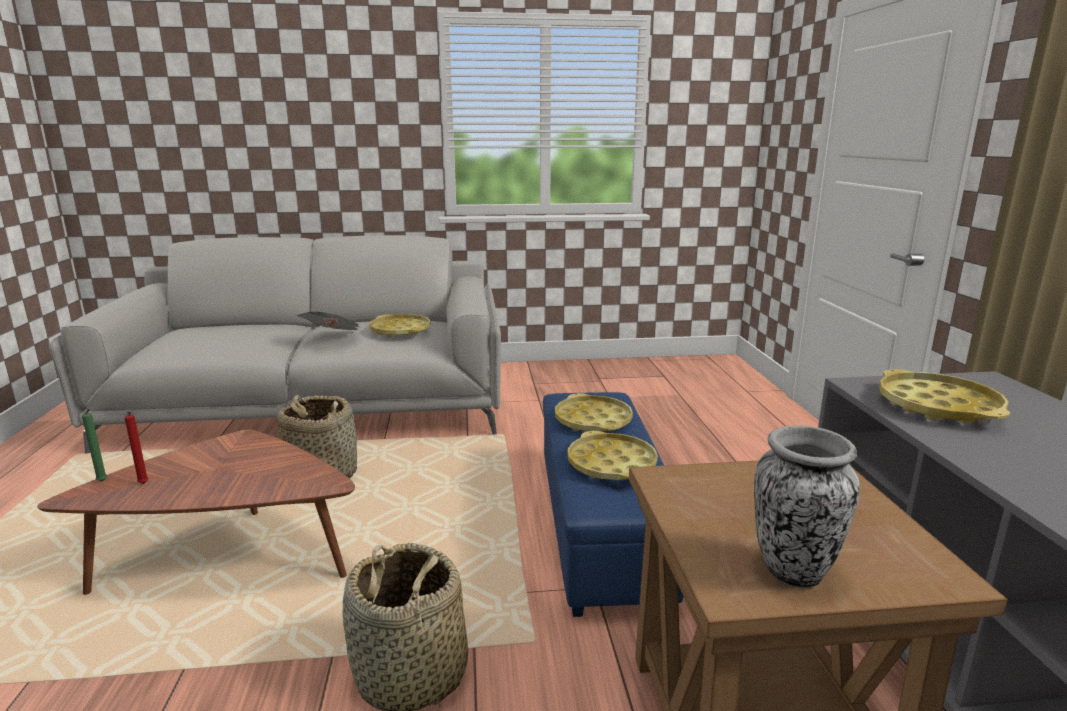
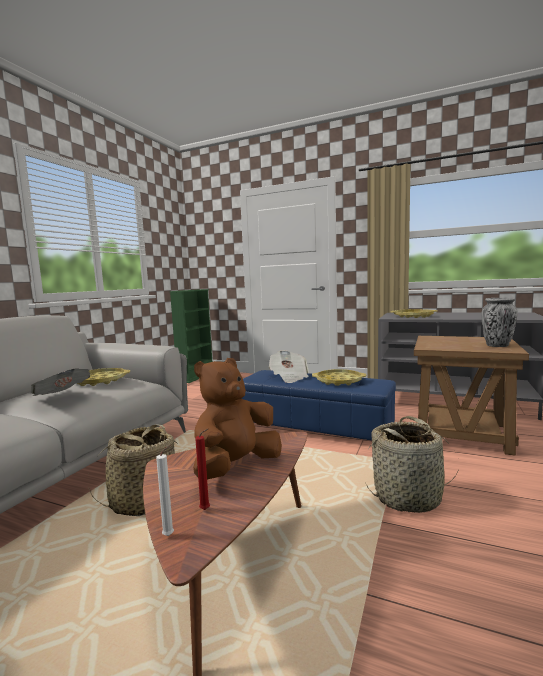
camera: 60 degrees left, 10 degrees down
green candle [82,409,107,482] -> white candle [156,445,174,536]
yellow tray [555,393,633,431] -> newspaper [269,350,309,383]
none -> green bookcase [170,289,212,383]
none -> brown plush toy [193,358,282,479]

